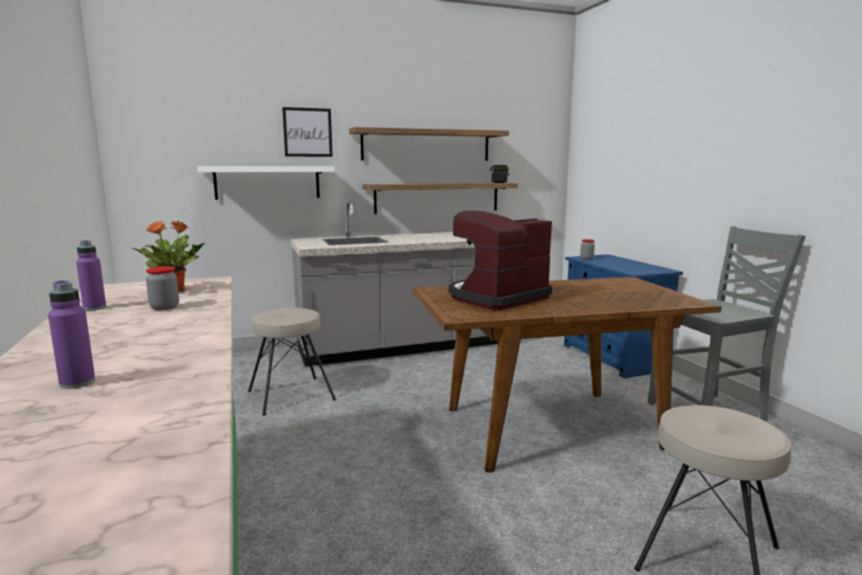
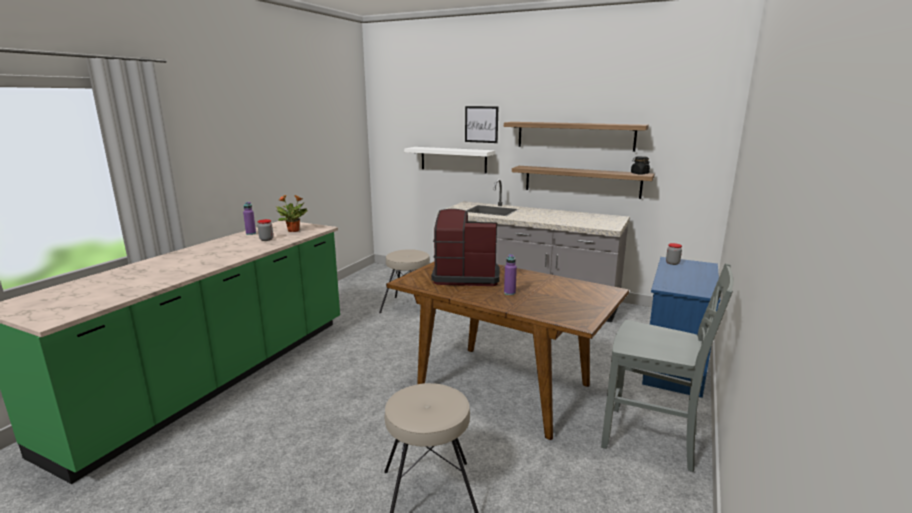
camera: 45 degrees right, 5 degrees up
purple bottle [48,280,95,389] -> purple bottle moved to [504,254,517,295]

